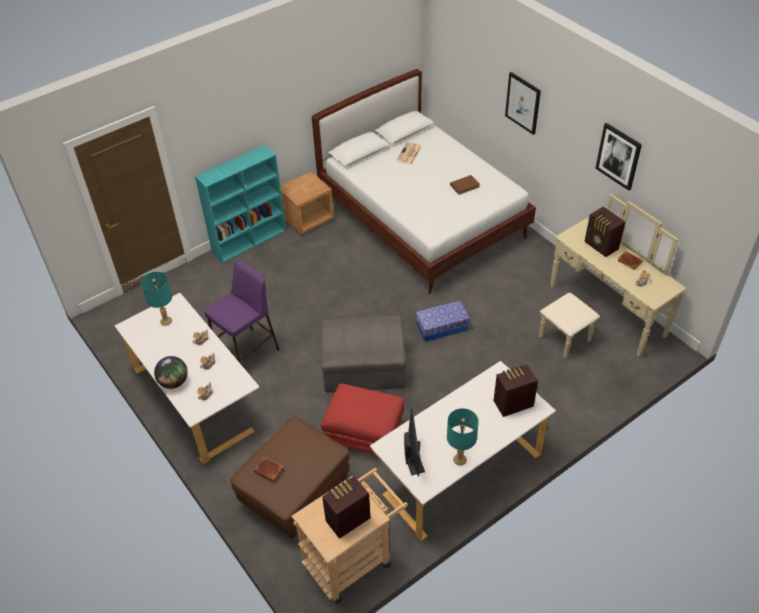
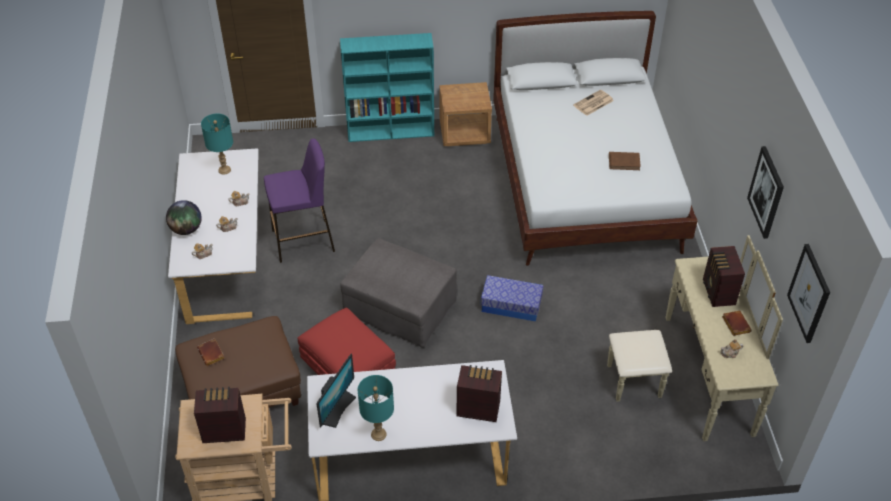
camera: 30 degrees right, 0 degrees up
picture [505,72,541,135] -> picture moved to [787,244,830,343]

